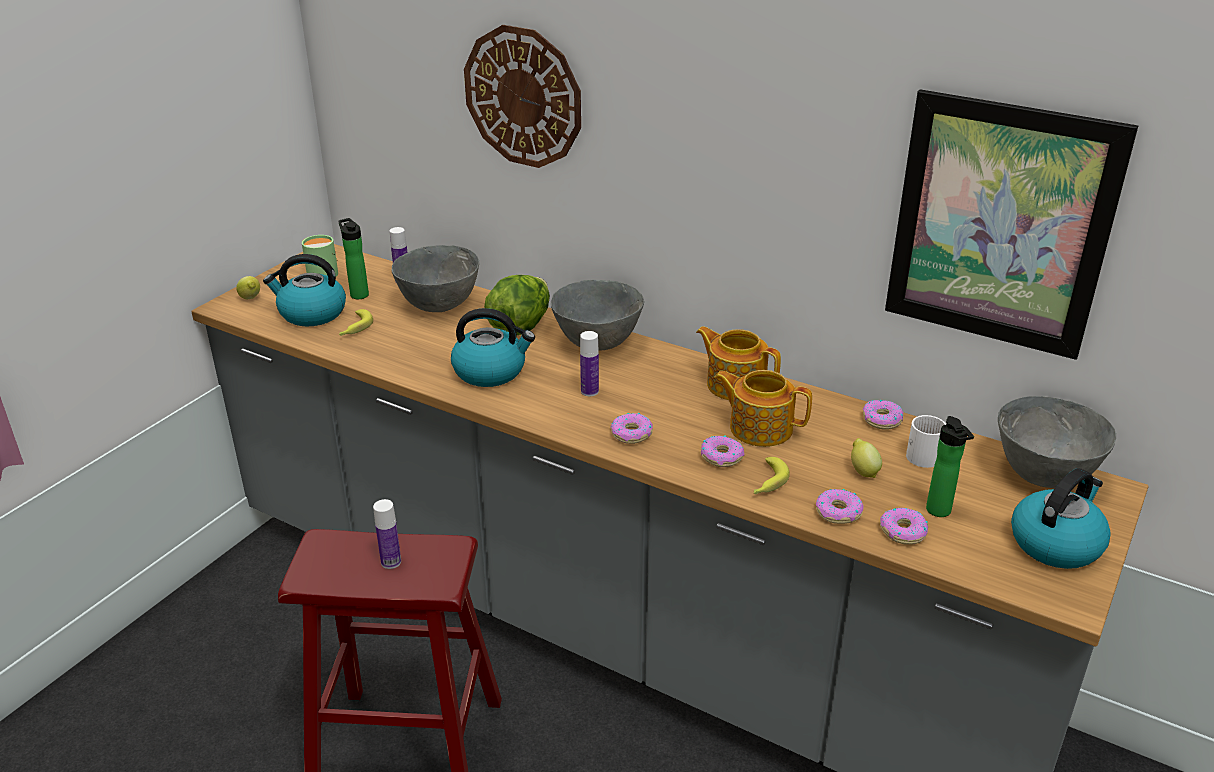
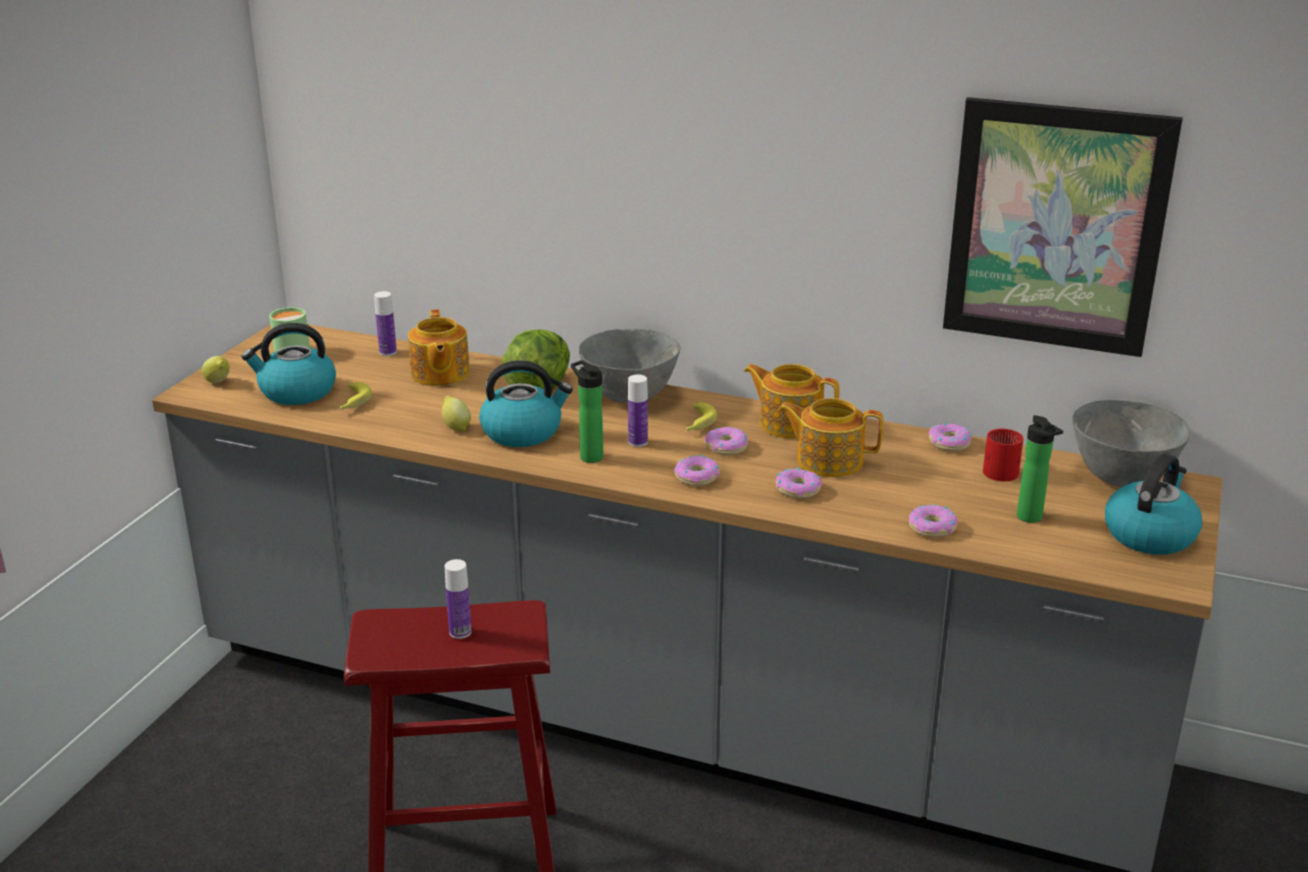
camera: 10 degrees left, 5 degrees down
bottle [338,218,369,299] -> bottle moved to [571,360,603,463]
grey bowl [392,245,479,312] -> teapot [408,310,470,386]
wall clock [464,25,581,168] -> none
banana [754,457,790,494] -> banana moved to [686,402,717,431]
lemon [851,438,882,478] -> lemon moved to [442,396,471,431]
donut [880,508,928,545] -> donut moved to [705,427,748,455]
white mug [906,415,946,468] -> red mug [983,429,1023,482]

